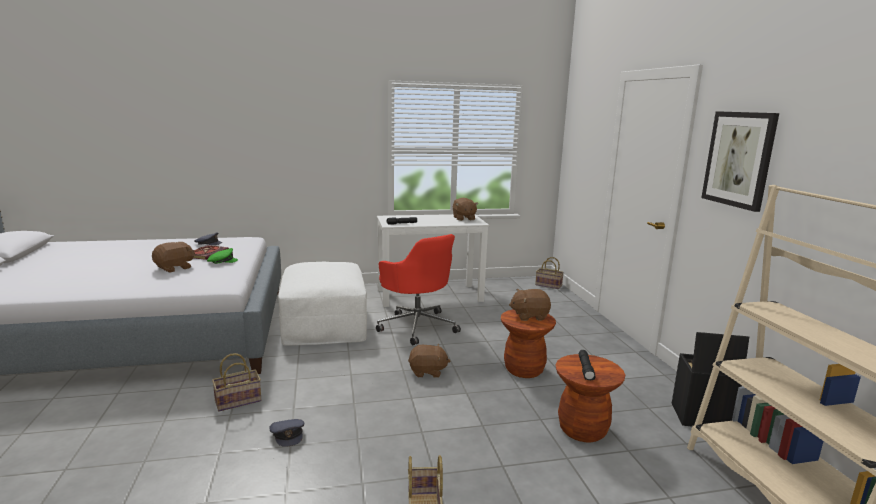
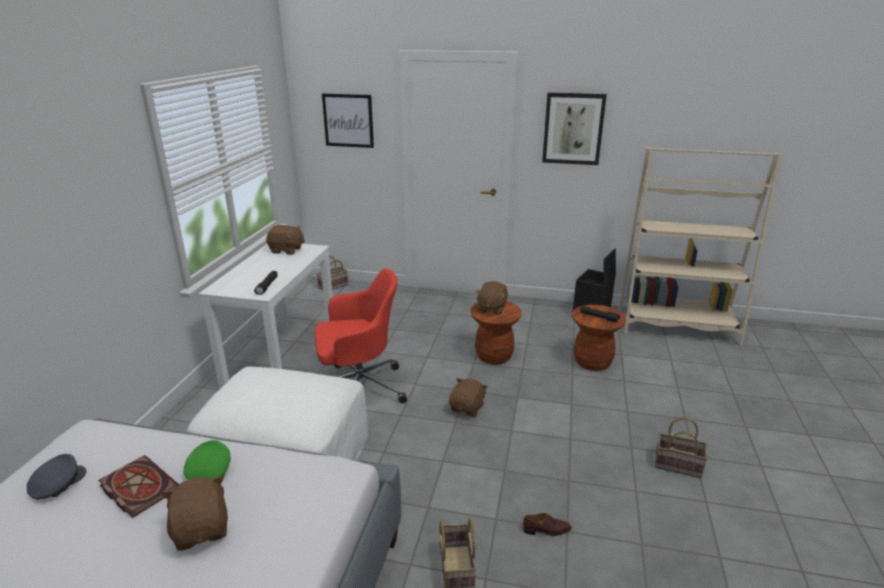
camera: 65 degrees left, 10 degrees up
grey cap [270,419,304,447] -> brown shoe [523,513,572,536]
none -> picture [322,94,374,148]

